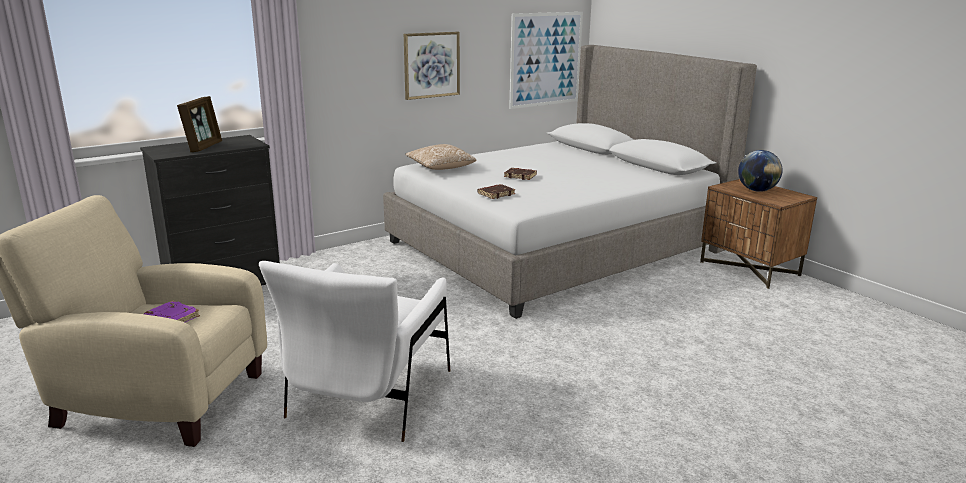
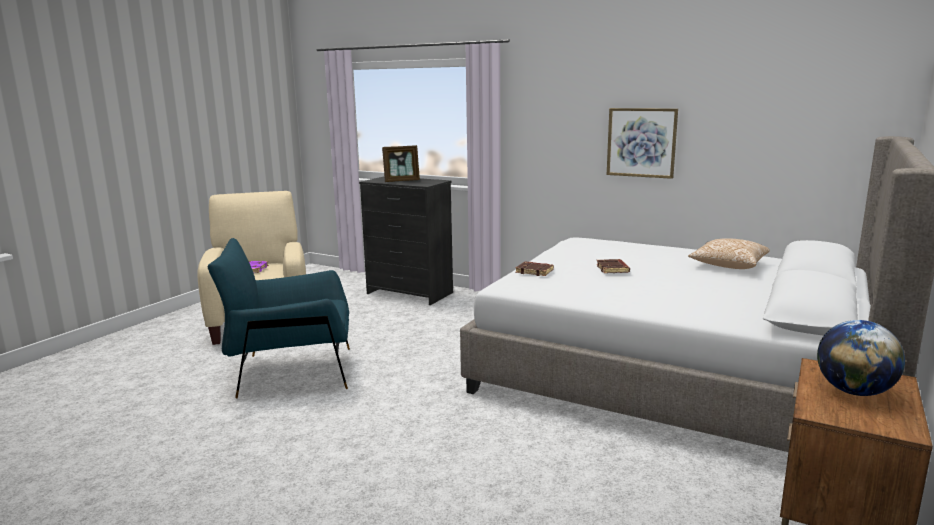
camera: 65 degrees right, 5 degrees down
white armchair [259,261,450,442] -> blue armchair [208,238,350,399]
pillow [405,144,476,170] -> pillow moved to [688,238,770,269]
picture [509,12,583,109] -> none

